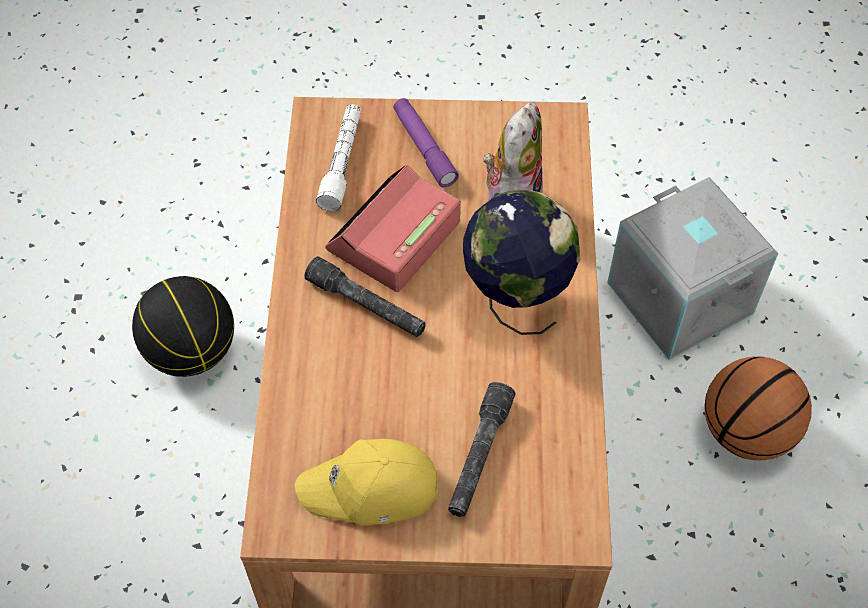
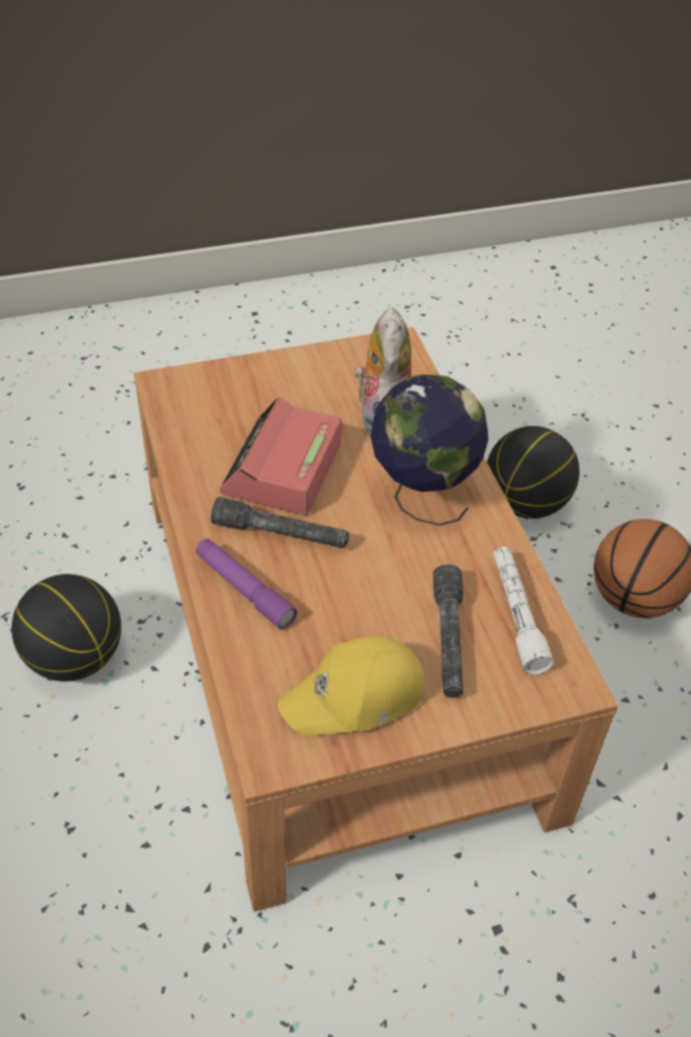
camera: 20 degrees left, 10 degrees down
white flashlight [316,104,361,211] -> white flashlight moved to [493,547,554,675]
purple flashlight [393,98,459,187] -> purple flashlight moved to [196,539,297,630]
grey storage box [607,177,778,360] -> basketball [487,426,579,519]

